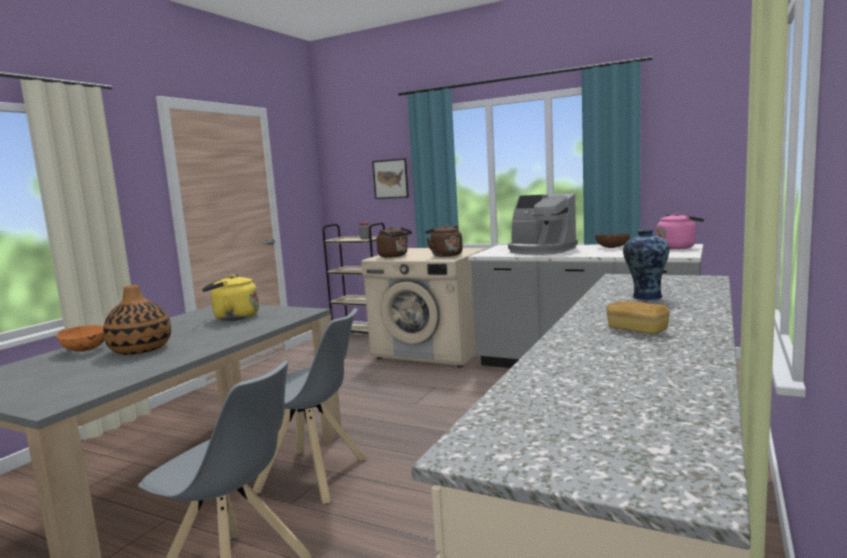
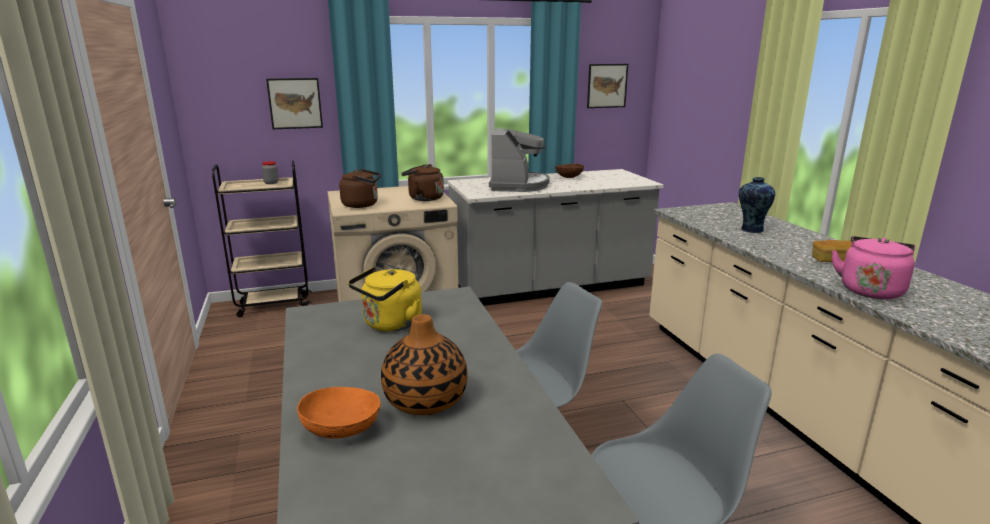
camera: 45 degrees left, 10 degrees up
coffee machine [508,194,578,255] -> coffee machine turned 75 degrees counterclockwise [489,128,550,192]
pink kettle [657,213,704,249] -> pink kettle moved to [832,236,915,299]
none -> picture [587,64,628,108]

